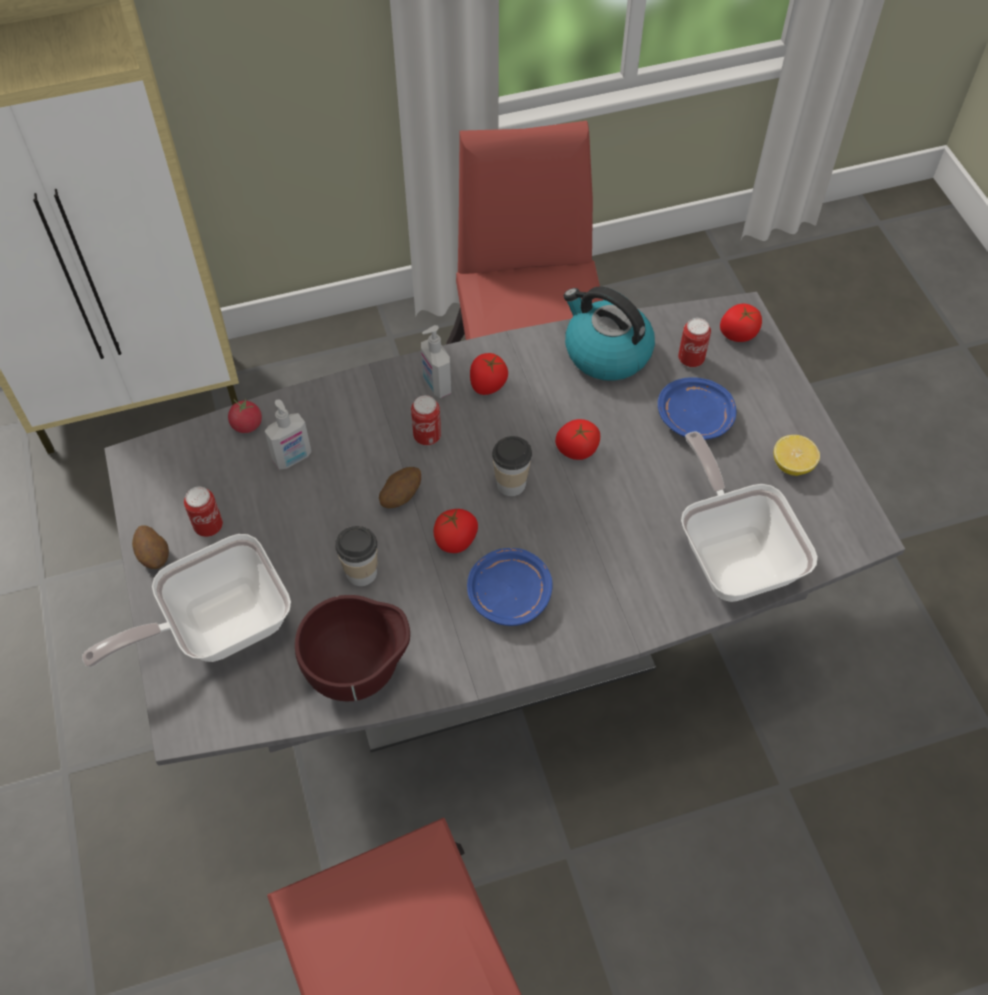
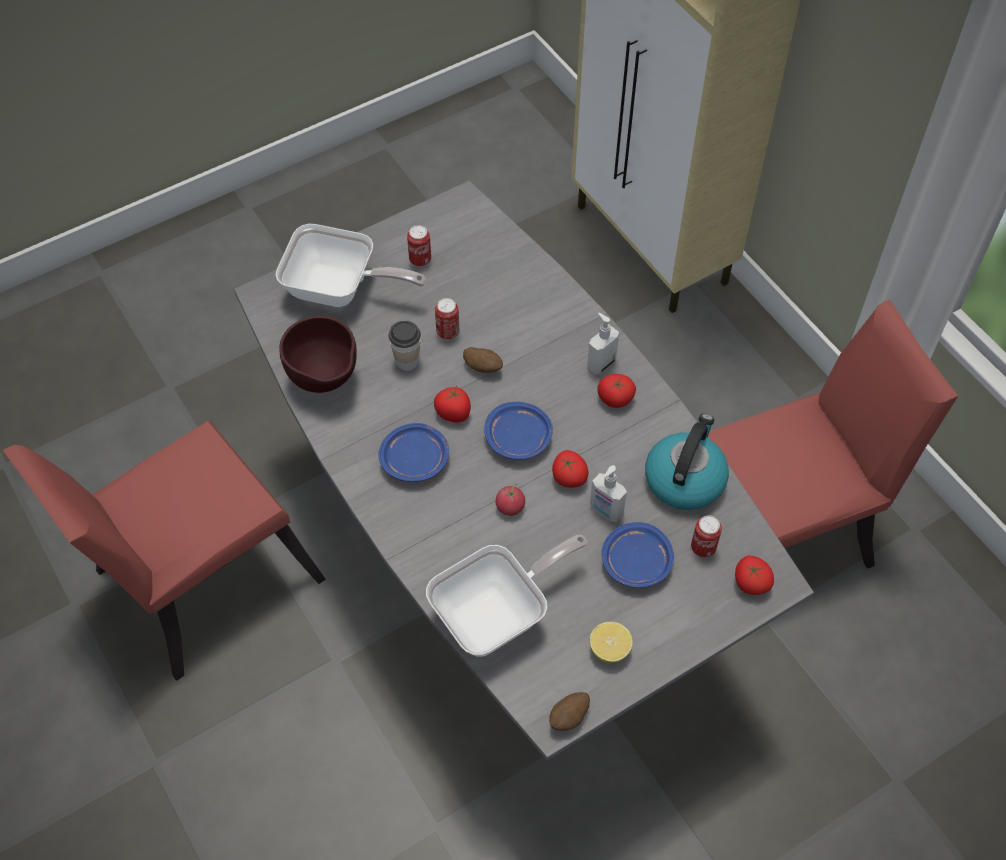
camera: 75 degrees right, 0 degrees up
frying pan [82,534,291,667] -> frying pan turned 150 degrees clockwise [275,224,426,307]
potato [132,525,169,569] -> potato moved to [549,692,590,731]
tomato [228,398,262,433] -> tomato moved to [495,484,525,516]
soap dispenser [265,400,312,469] -> soap dispenser moved to [590,465,627,522]
can [411,395,441,445] -> can moved to [435,298,459,339]
cup [492,436,532,496] -> blue plate [484,402,553,460]

